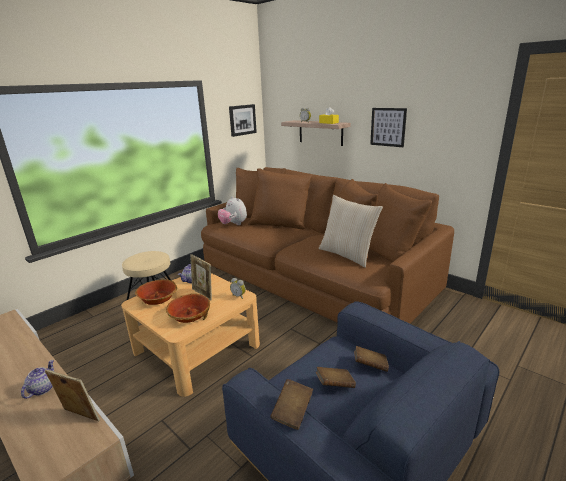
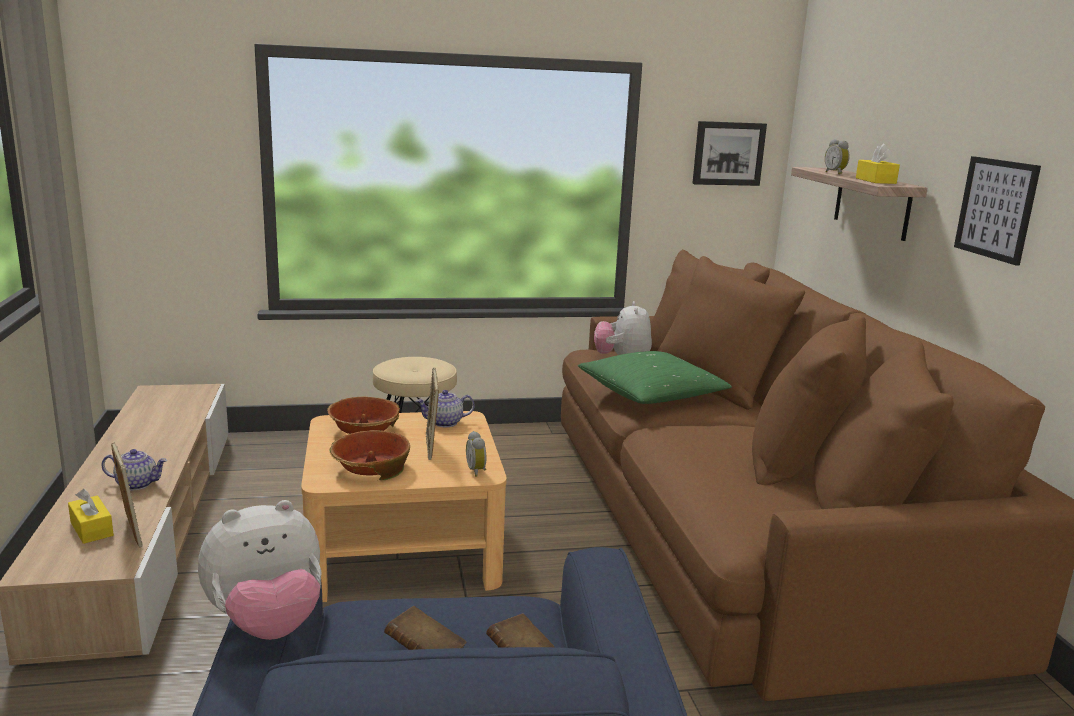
camera: 35 degrees right, 5 degrees down
teapot [21,360,54,399] -> teapot turned 45 degrees clockwise [101,449,167,490]
brown book [270,379,313,430] -> plush toy [198,500,322,640]
beige pillow [319,195,383,268] -> none
none -> yellow tissue box [68,489,114,544]
none -> green pillow [578,351,732,404]

